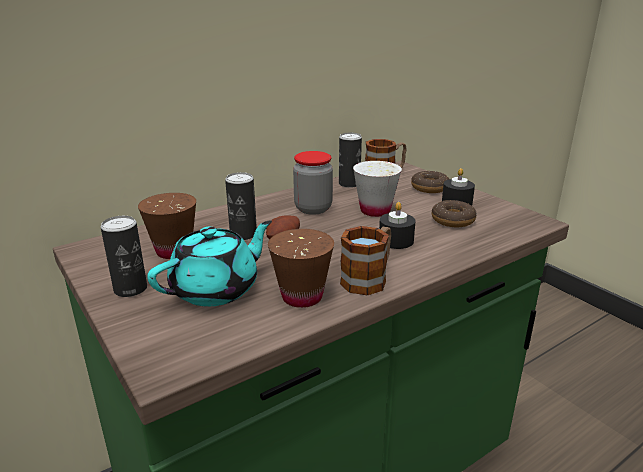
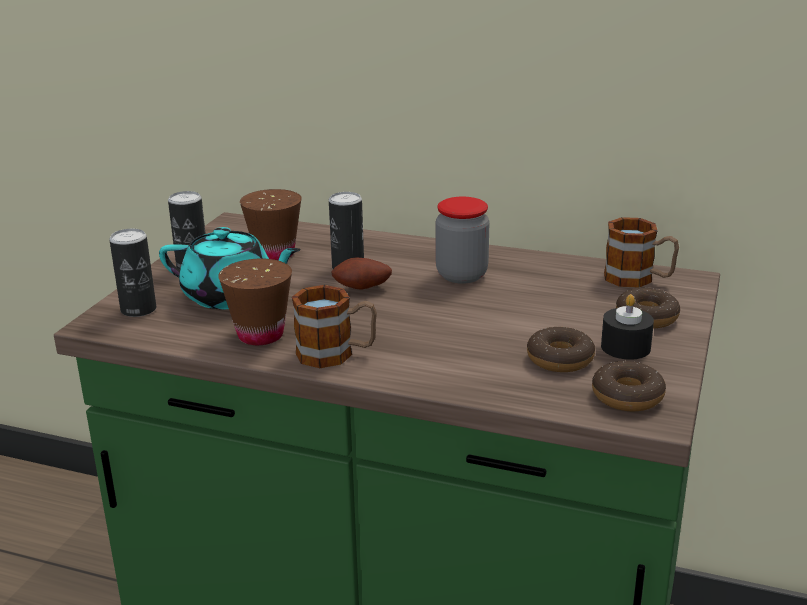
camera: 55 degrees right, 0 degrees up
can [339,133,362,188] -> can moved to [109,229,156,317]
white cup [353,161,402,217] -> none
black candle [379,202,415,249] -> none
none -> donut [592,361,666,411]

